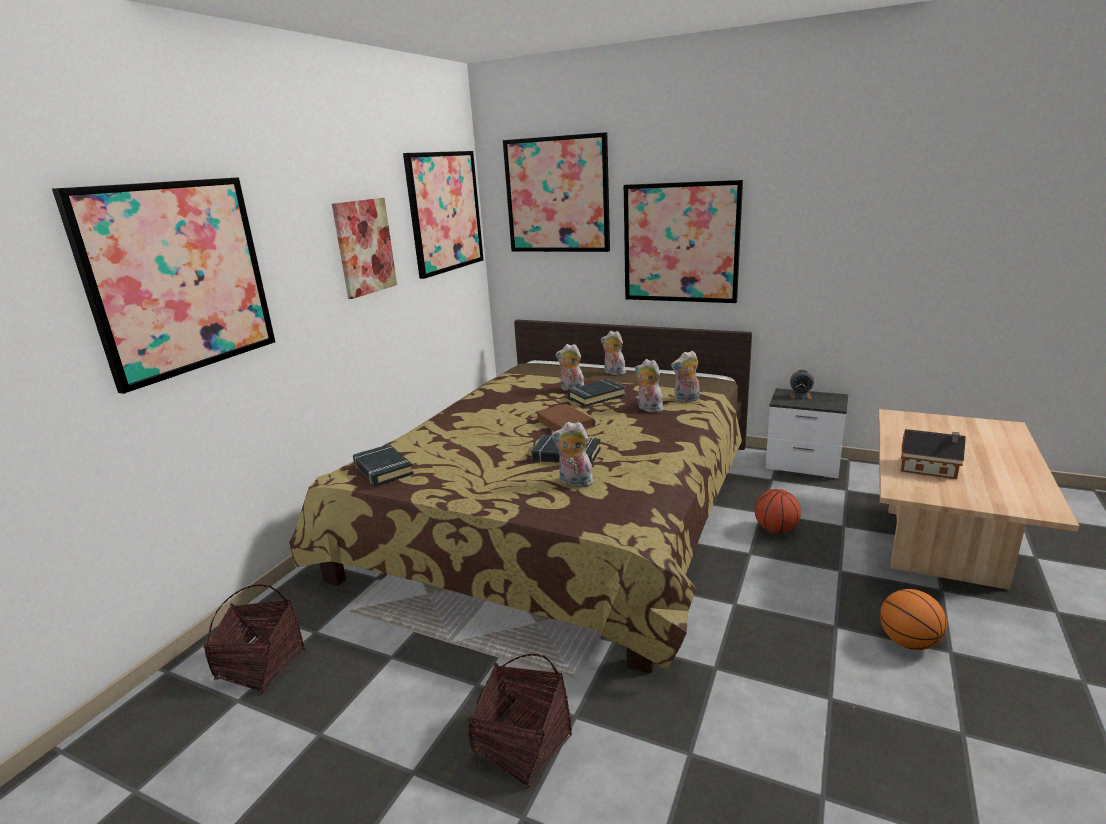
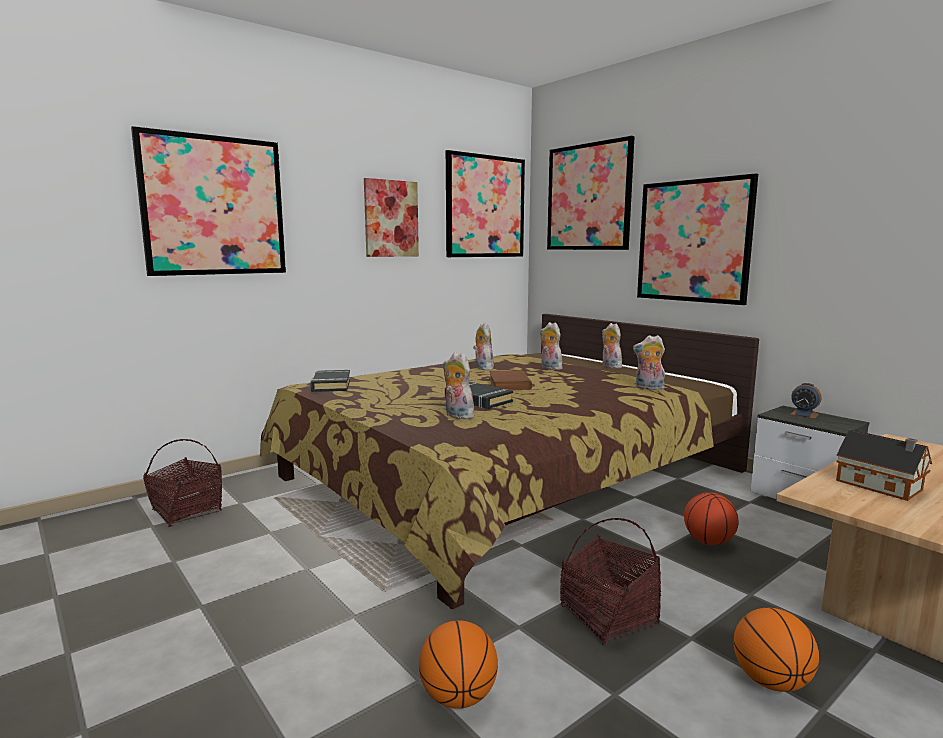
camera: 25 degrees right, 10 degrees down
basket [468,654,572,789] -> basket moved to [560,518,661,645]
black book [568,379,626,407] -> none
plush toy [635,359,663,413] -> plush toy moved to [473,322,494,370]
none -> basketball [419,620,498,709]

